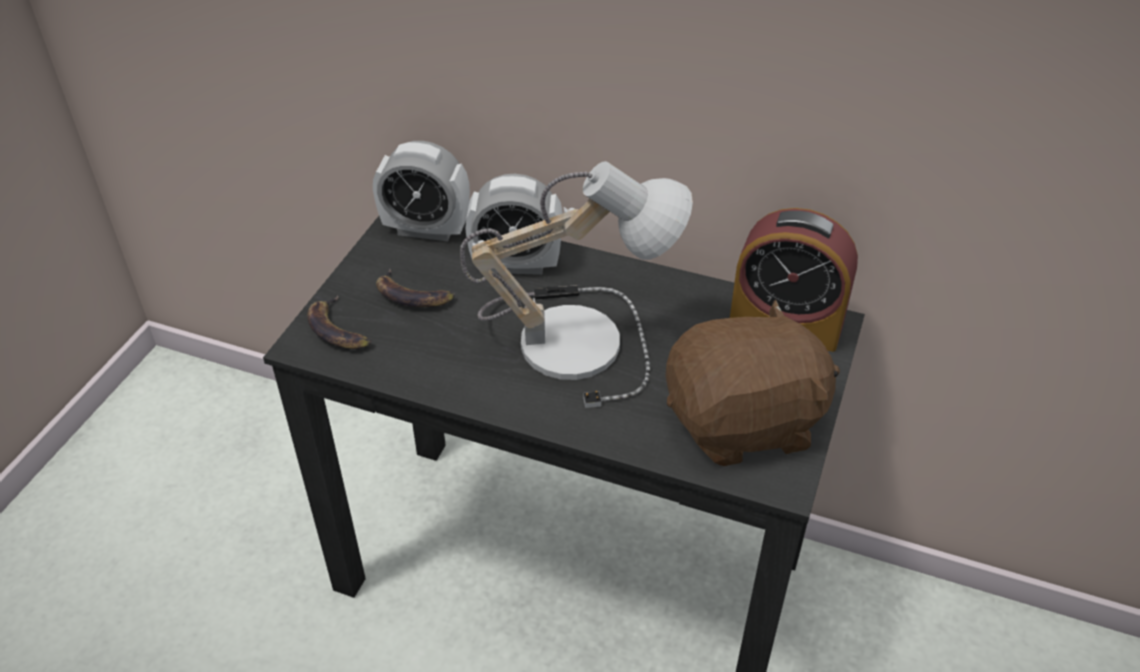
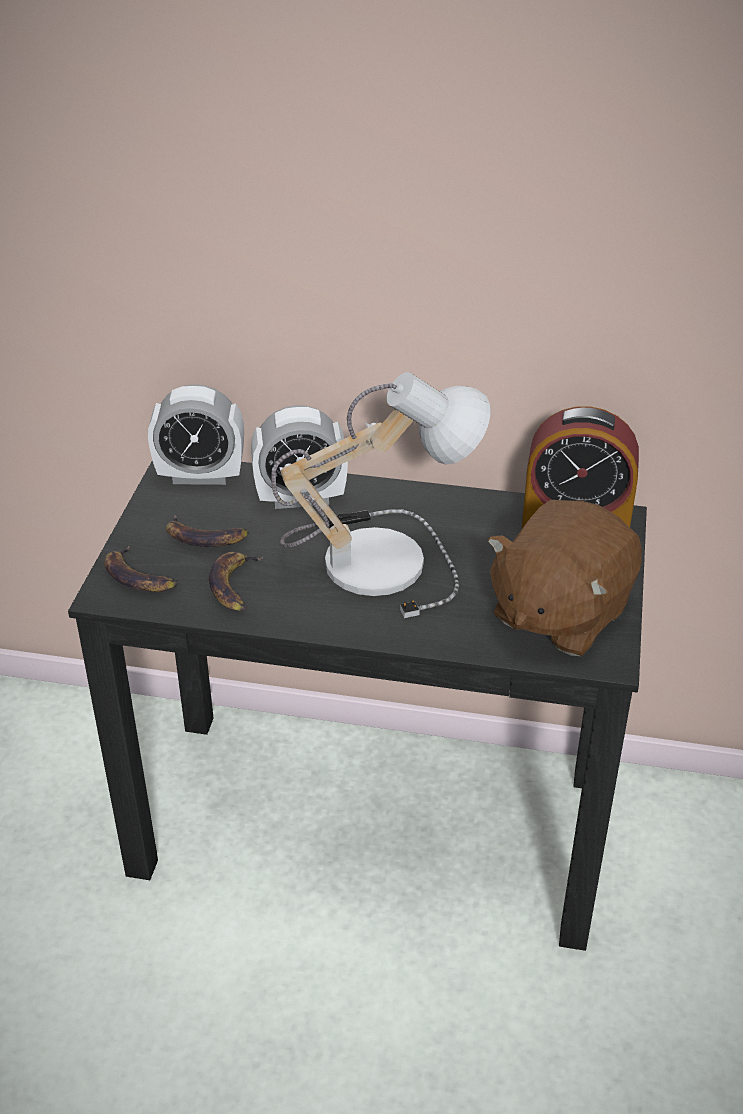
camera: 10 degrees left, 5 degrees down
brown plush toy [666,299,840,467] -> brown plush toy turned 150 degrees clockwise [488,500,642,656]
none -> banana [209,552,263,611]

